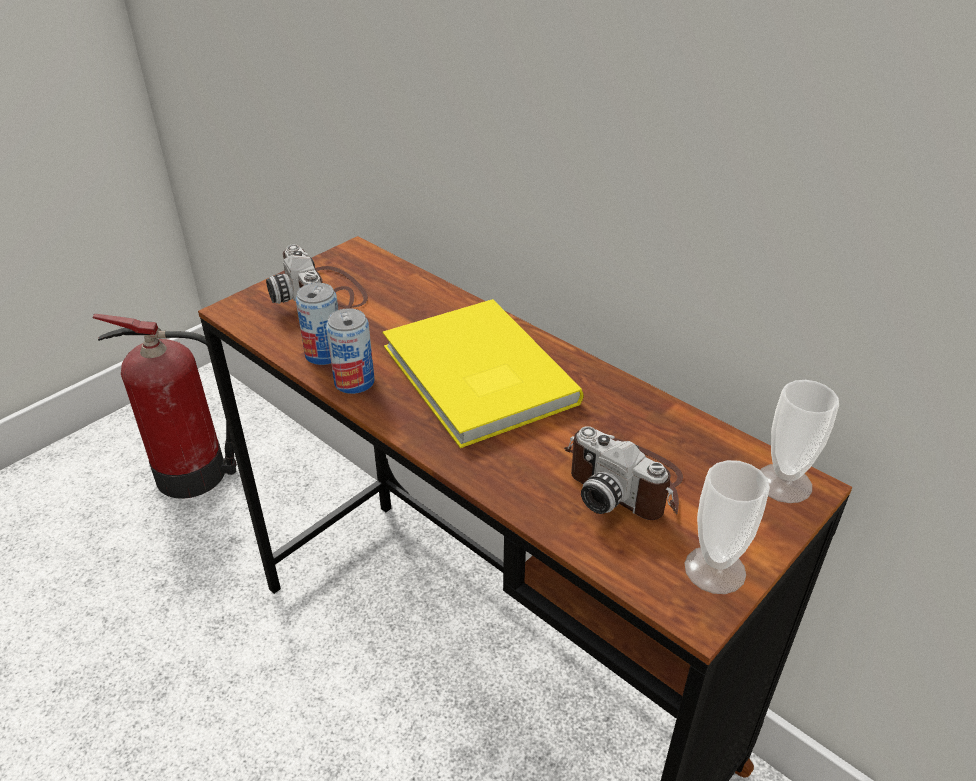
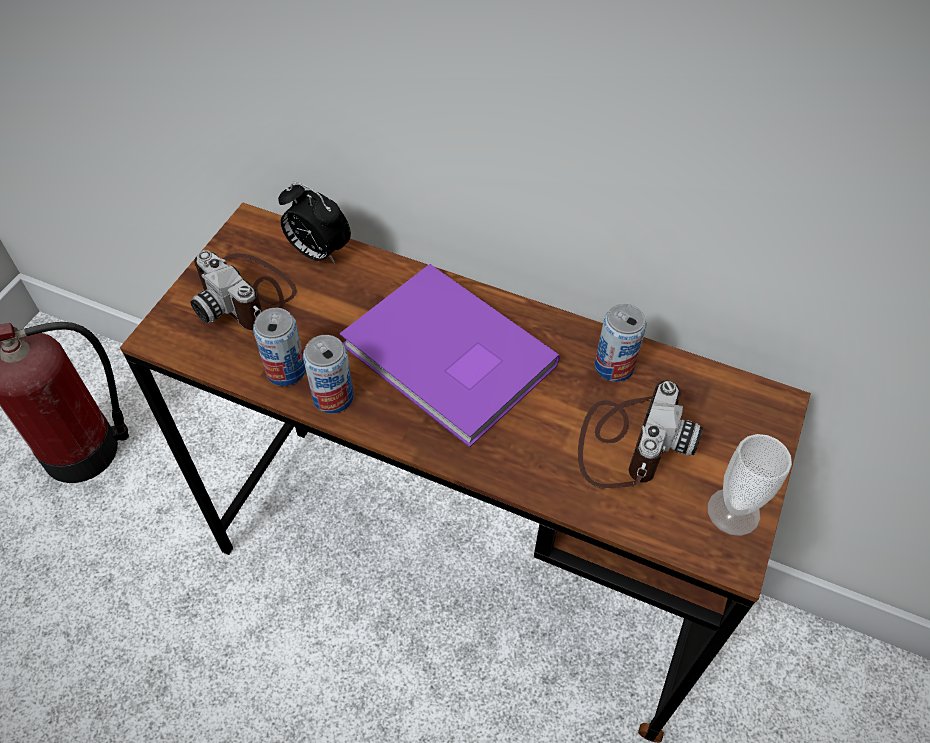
camera: 20 degrees left, 15 degrees up
yellow book [383,299,584,448] -> purple book [340,264,560,447]
camera [564,426,683,520] -> camera turned 90 degrees counterclockwise [578,381,703,488]
cup [760,380,839,503] -> none
none -> alarm clock [278,182,351,264]
none -> can [595,304,647,382]

